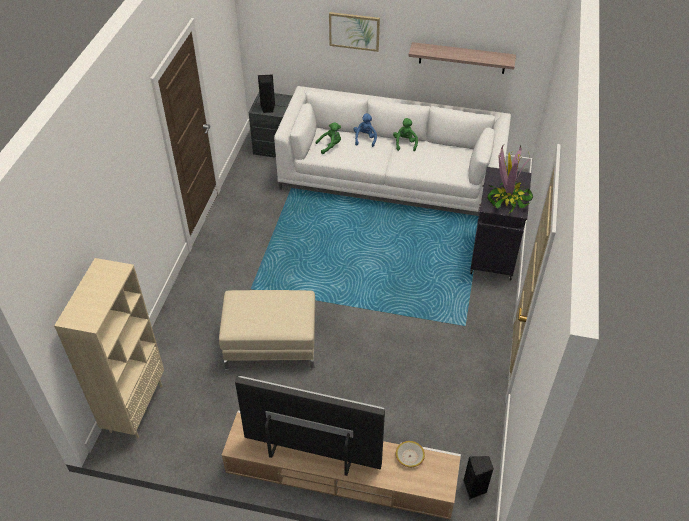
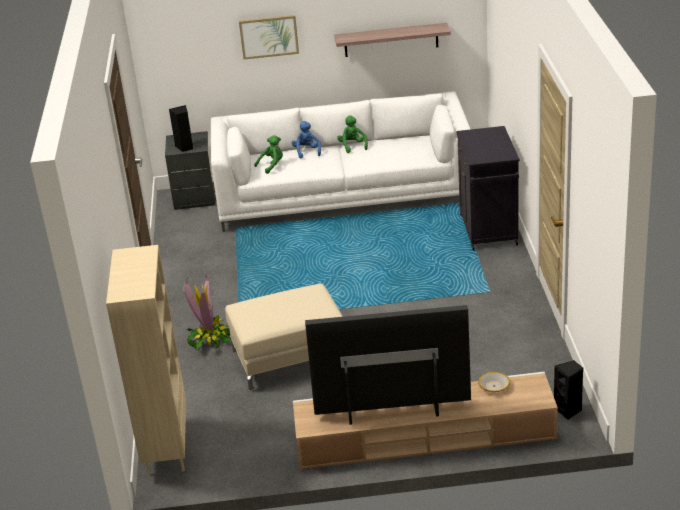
camera: 15 degrees left, 15 degrees down
potted plant [487,144,533,214] -> potted plant moved to [183,275,231,350]

